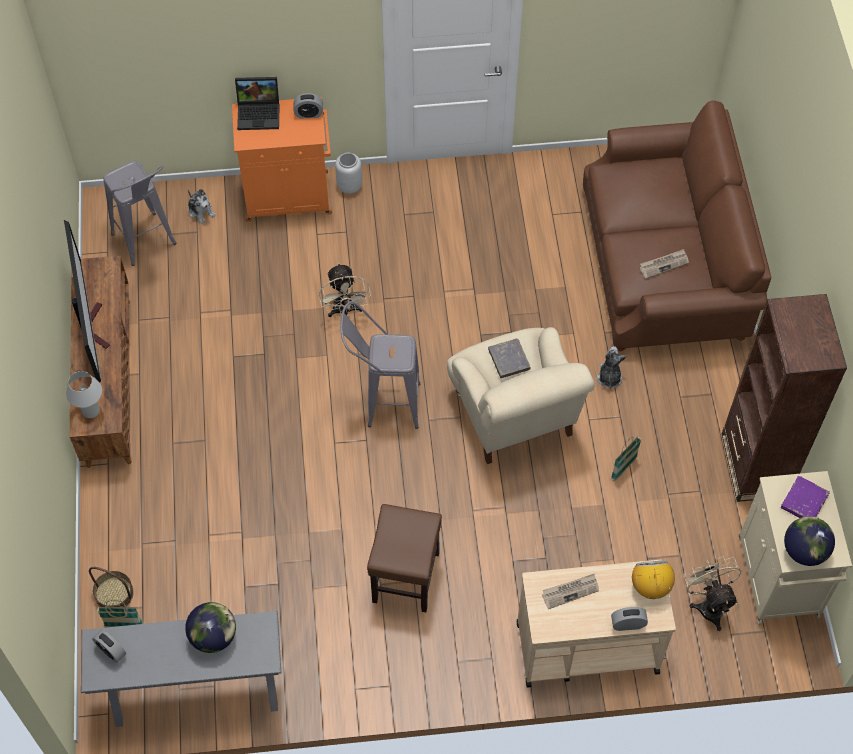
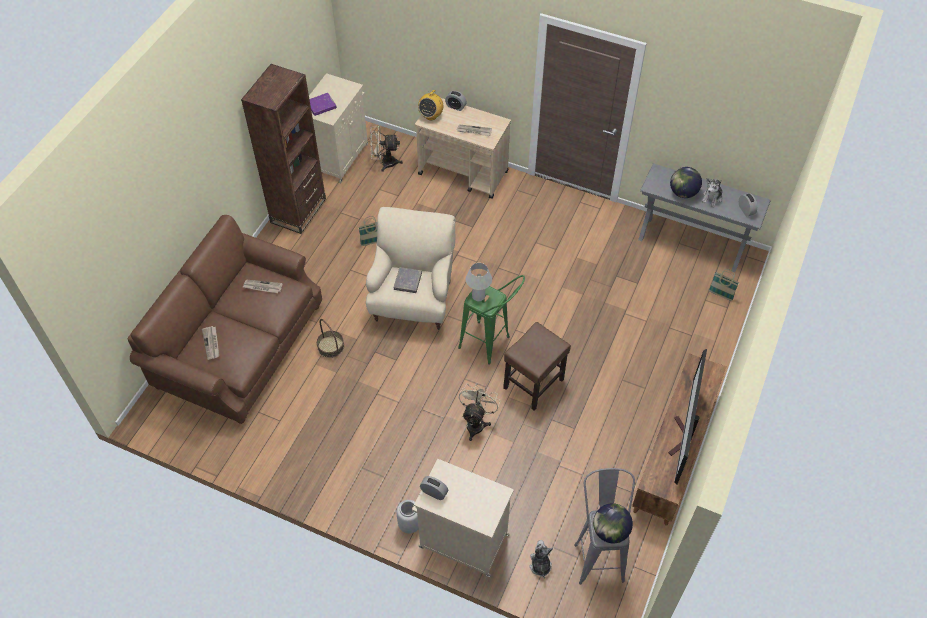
camera: 150 degrees left, 5 degrees down
white table lamp [66,371,102,418] -> white table lamp moved to [466,263,492,301]
basket [89,567,134,607] -> basket moved to [317,319,344,358]
orange cabinet [232,97,332,222] -> beige cabinet [412,459,514,577]
laptop [235,77,280,130] -> none
grey stool [340,301,420,429] -> green stool [458,275,525,364]
brown stool [367,504,442,612] -> brown stool moved to [503,322,571,411]
plush toy [596,346,626,390] -> plush toy moved to [701,178,722,207]
beige fan [684,556,741,631] -> beige fan turned 75 degrees clockwise [370,126,403,172]
globe [784,516,835,566] -> globe moved to [593,503,633,543]
none -> newspaper [202,326,219,360]

